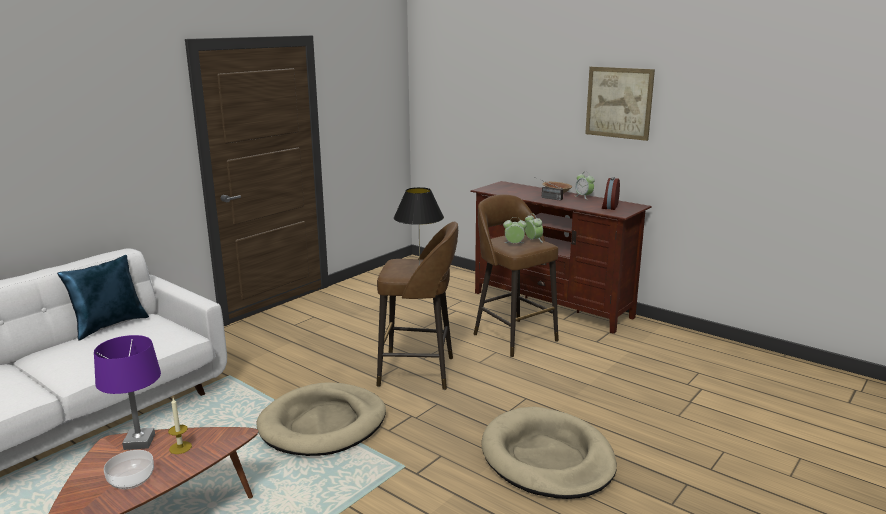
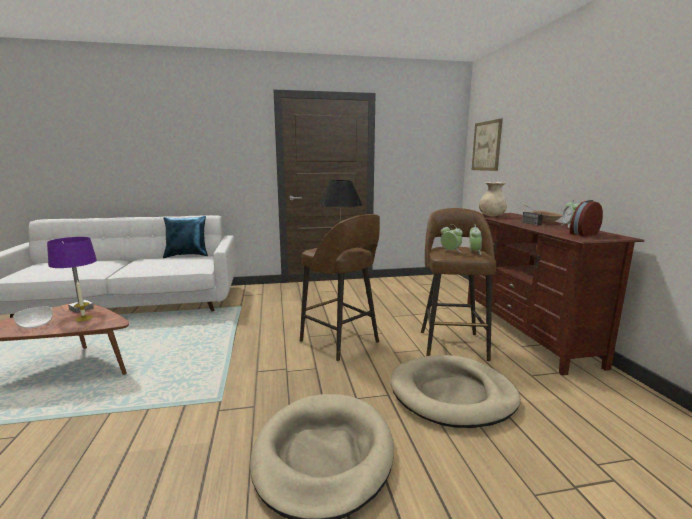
camera: 40 degrees right, 5 degrees down
beige dog bed [257,382,386,456] -> beige dog bed moved to [390,355,520,428]
picture [585,67,655,141] -> picture moved to [472,118,503,171]
none -> beige vase [479,182,507,217]

